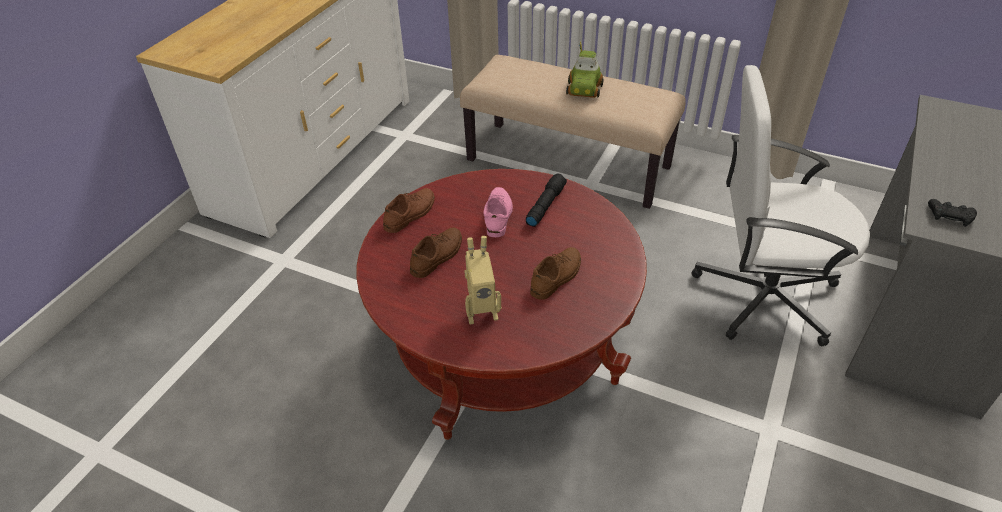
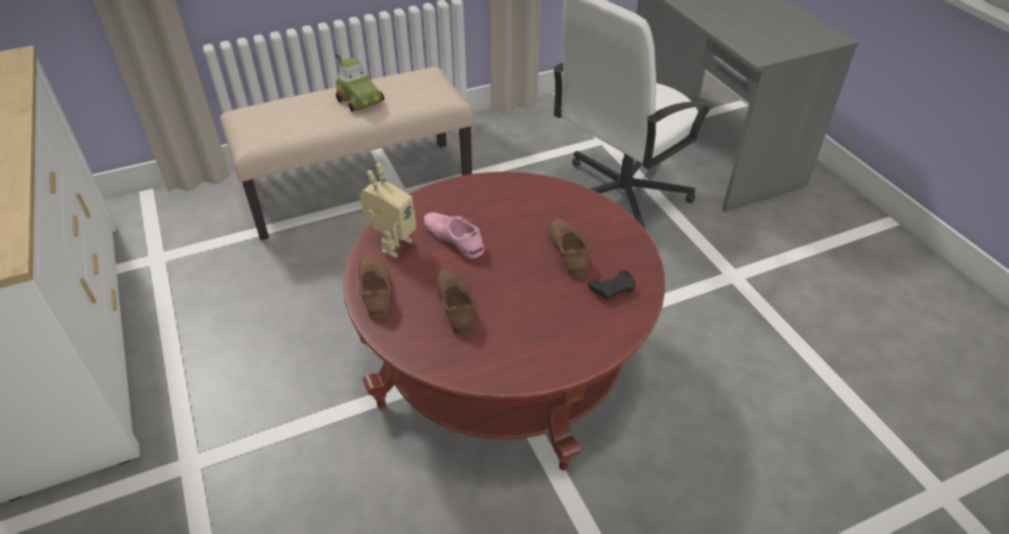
camera: 50 degrees left, 0 degrees up
toy robot [464,236,501,324] -> toy robot moved to [360,163,416,258]
black flashlight [526,173,567,227] -> none
black game controller [928,199,977,227] -> black game controller moved to [588,270,635,301]

